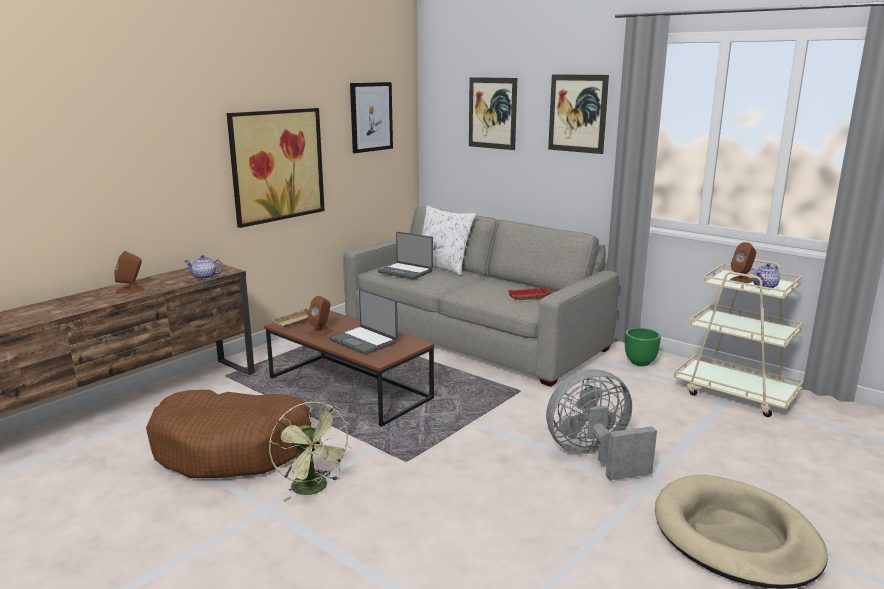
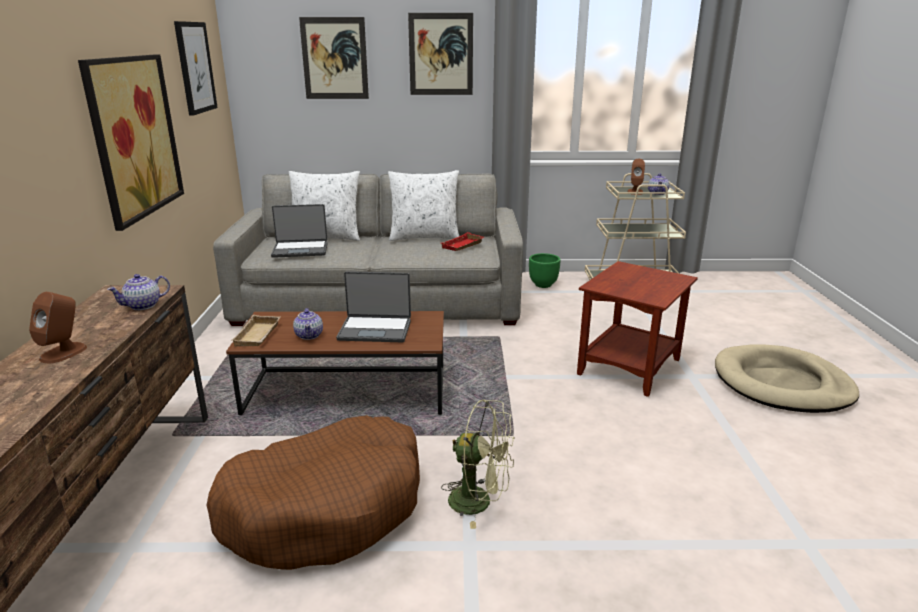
camera: 40 degrees left, 5 degrees up
brown speaker [308,296,332,336] -> teapot [293,308,323,340]
grey fan [546,369,657,480] -> brown side table [577,261,698,397]
none -> white pillow [388,170,459,241]

